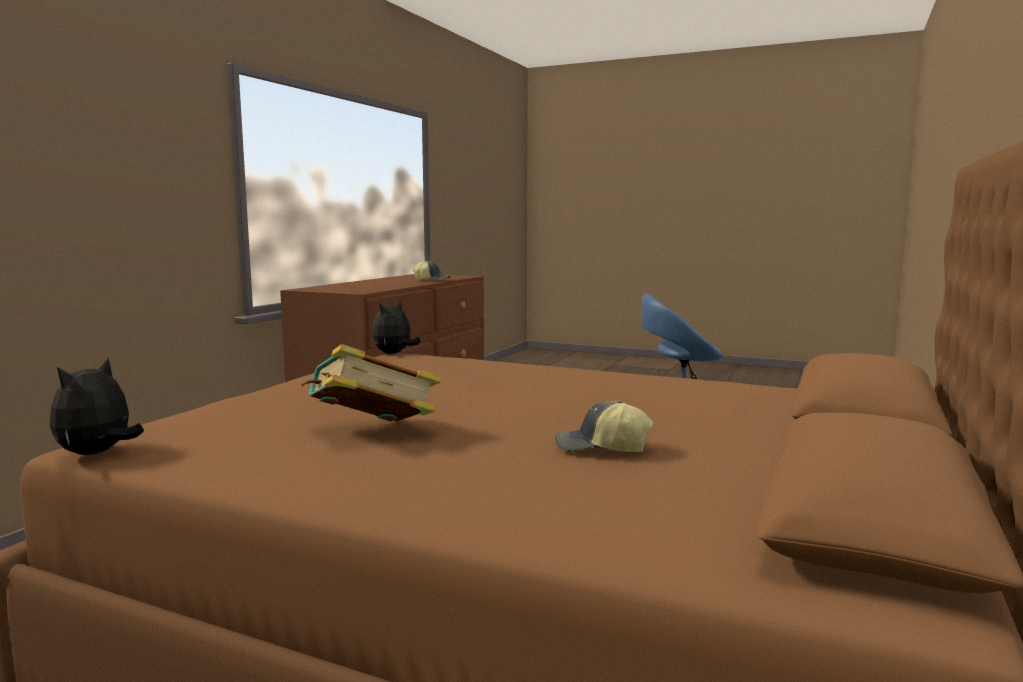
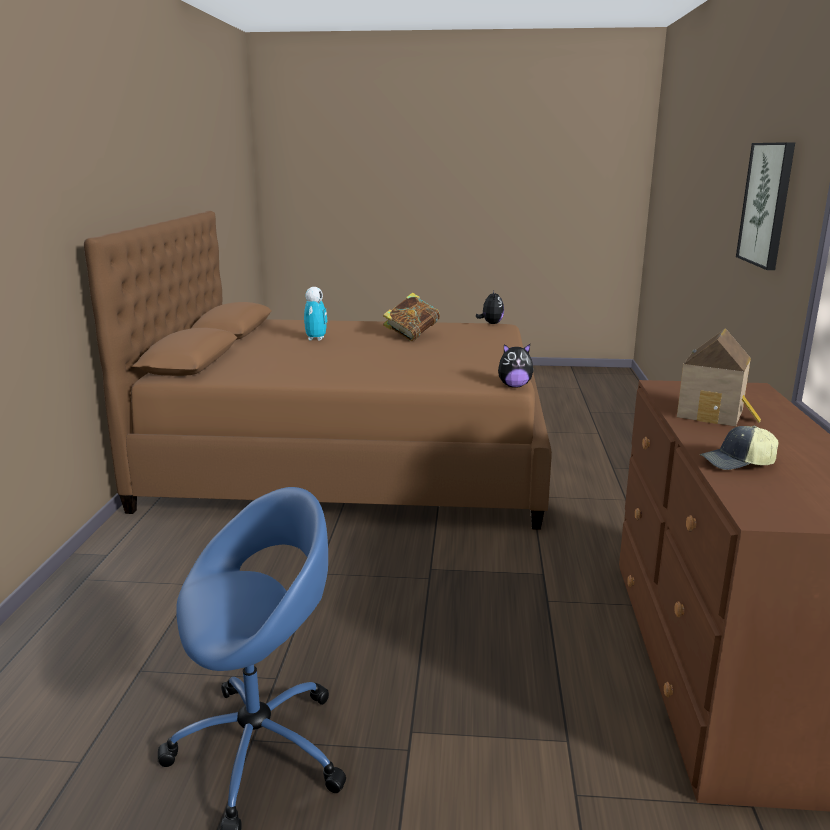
camera: 160 degrees right, 10 degrees up
plush toy [372,300,421,354] -> plush toy turned 75 degrees clockwise [498,344,534,388]
cap [555,400,654,452] -> toy robot [304,287,328,341]
none -> toy house [677,328,761,427]
none -> picture [736,142,795,270]

